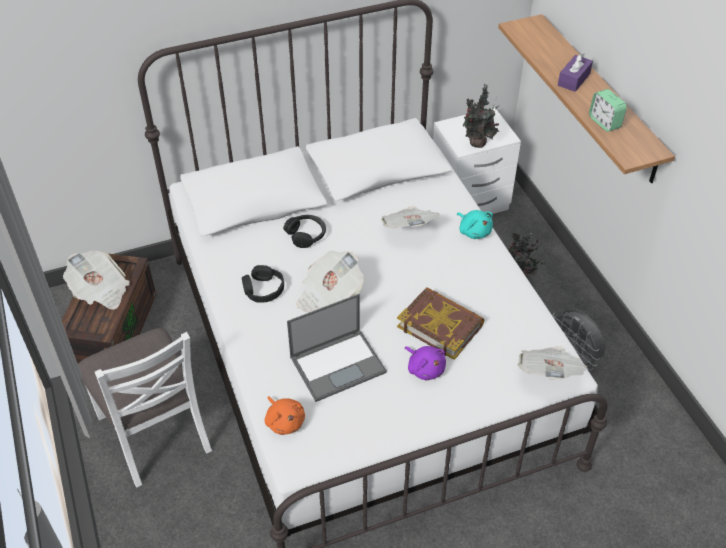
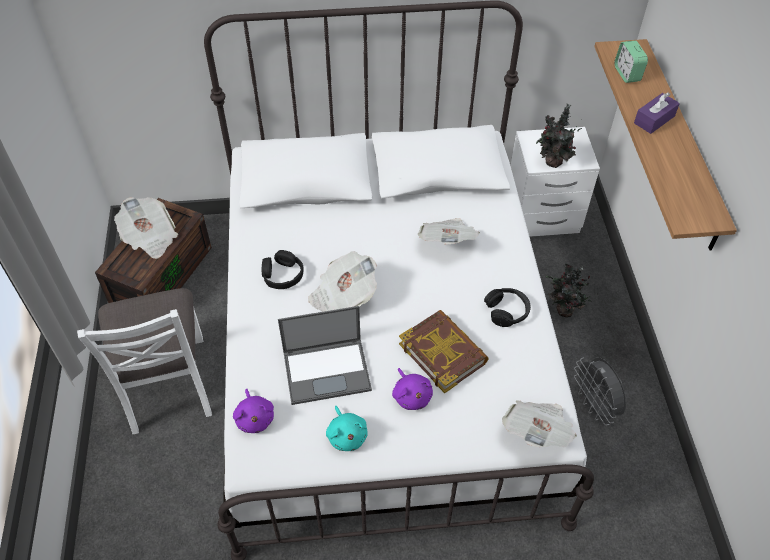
camera: 15 degrees right, 5 degrees up
orange plush toy [265,396,305,435] -> purple plush toy [233,389,274,433]
black headphones [283,215,326,248] -> black headphones moved to [484,288,531,327]
turquoise plush toy [457,210,493,239] -> turquoise plush toy moved to [326,406,368,451]
alarm clock [589,89,627,132] -> alarm clock moved to [614,40,648,83]

